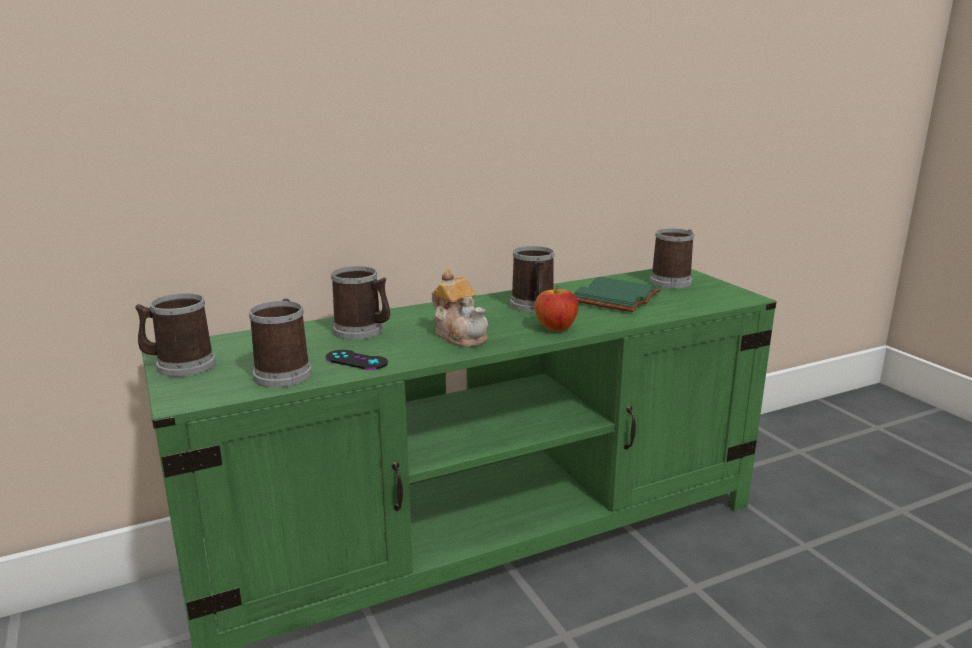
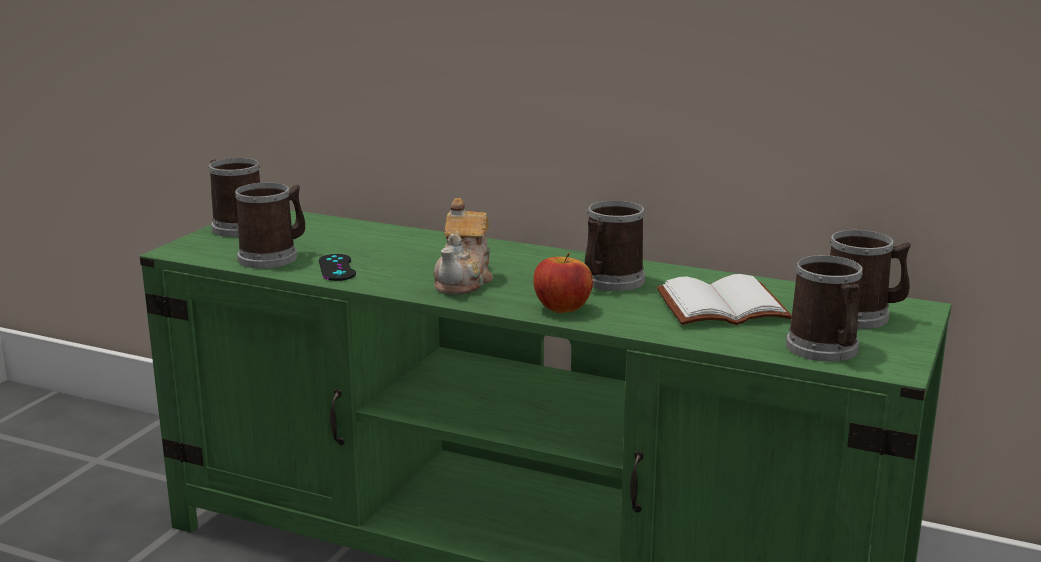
camera: 50 degrees right, 0 degrees up
mug [331,266,390,340] -> mug moved to [786,255,863,362]
green book [574,277,661,312] -> white book [657,274,792,325]

